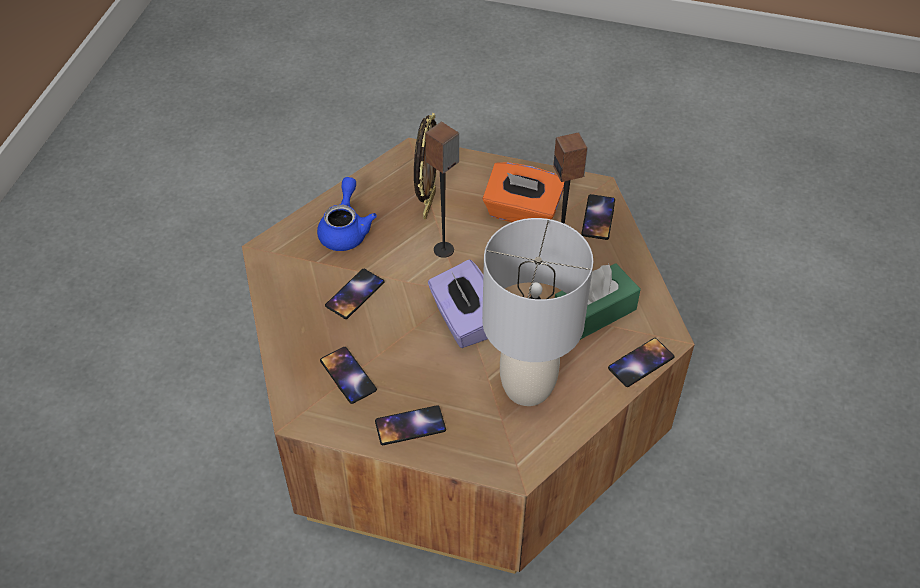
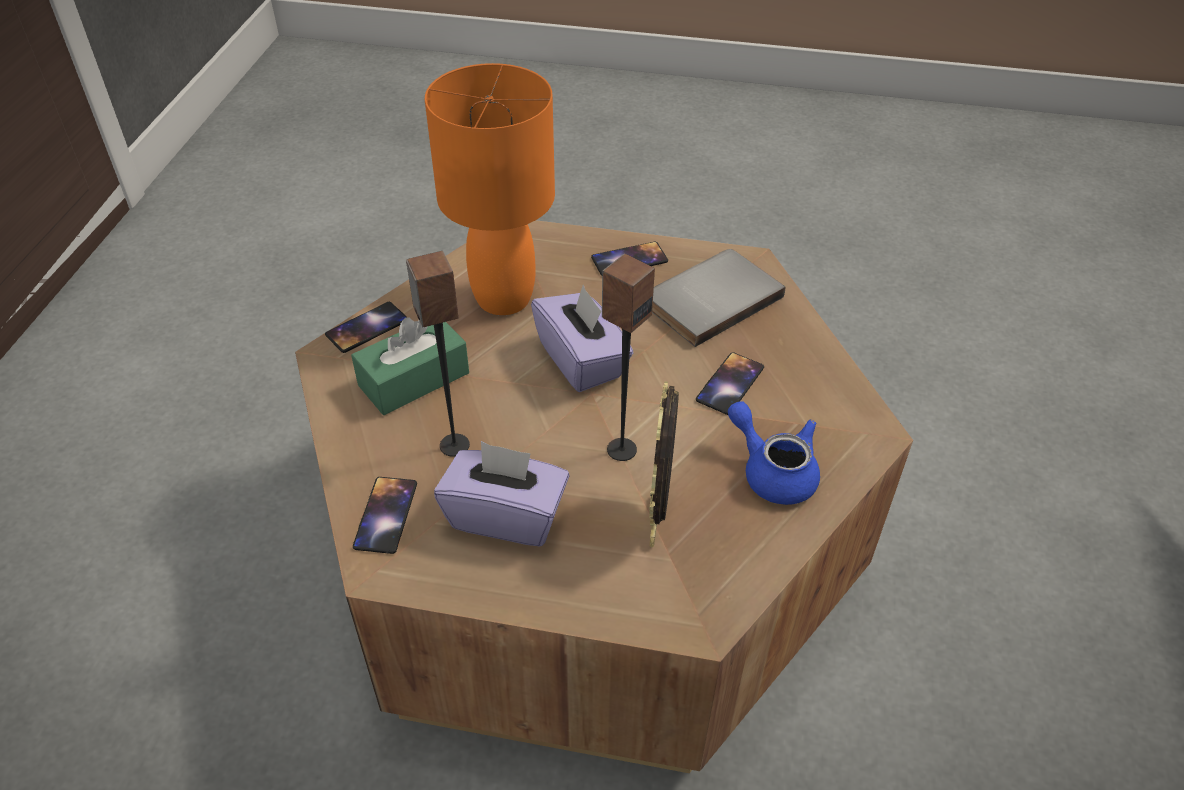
camera: 175 degrees right, 5 degrees down
blue teapot [317,177,377,251] -> blue teapot turned 135 degrees clockwise [728,401,820,505]
phone [320,347,377,404] -> grey book [652,249,785,347]
orange tissue box [482,162,564,222] -> purple tissue box [434,441,569,546]
grey table lamp [482,218,593,406] -> orange table lamp [425,63,555,315]

